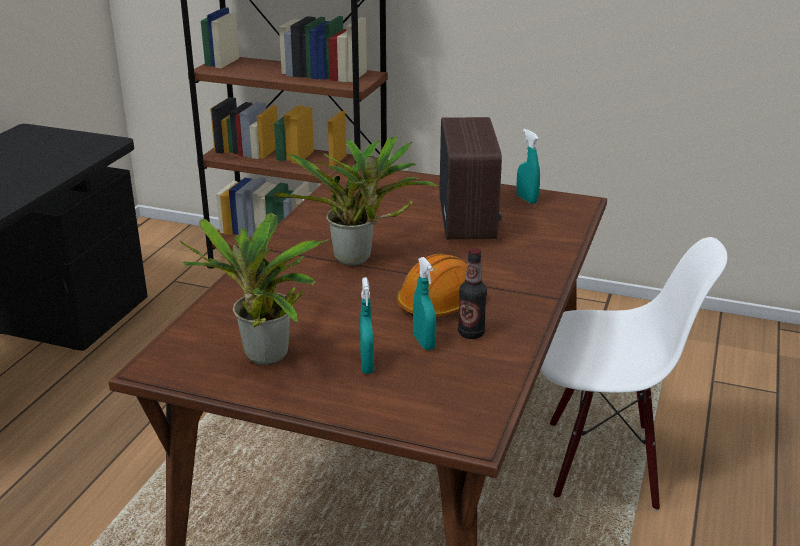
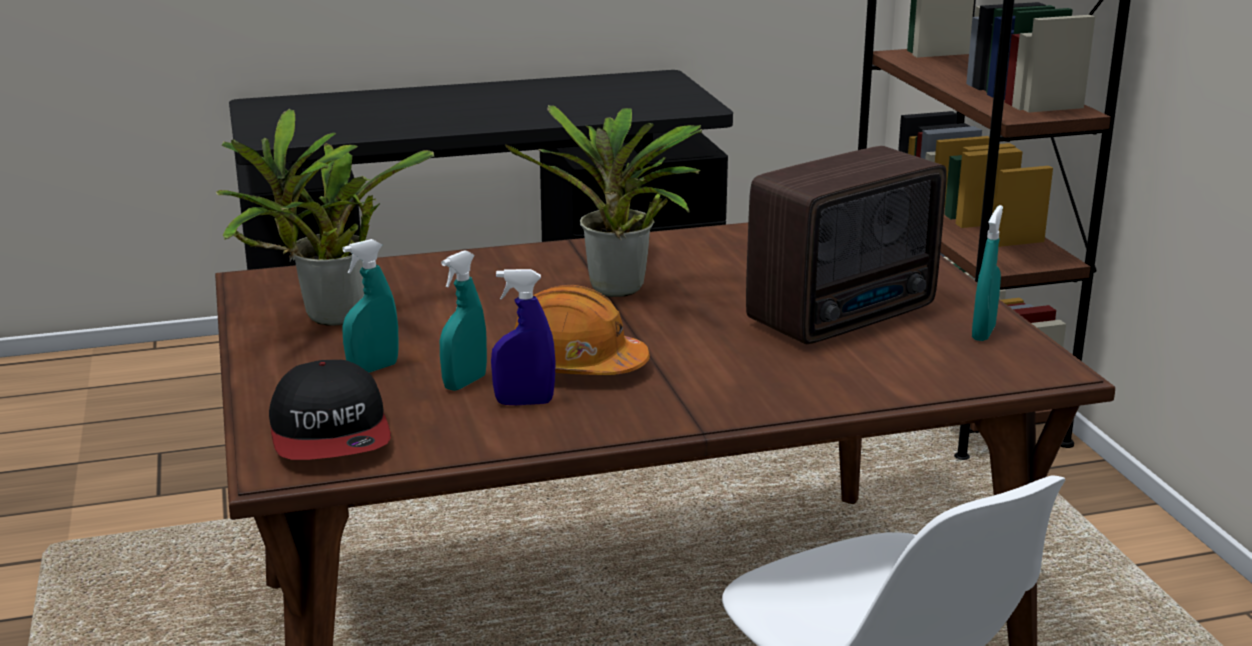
camera: 55 degrees right, 5 degrees down
bottle [458,248,487,339] -> blue spray bottle [491,269,556,405]
none -> cap [269,360,391,460]

